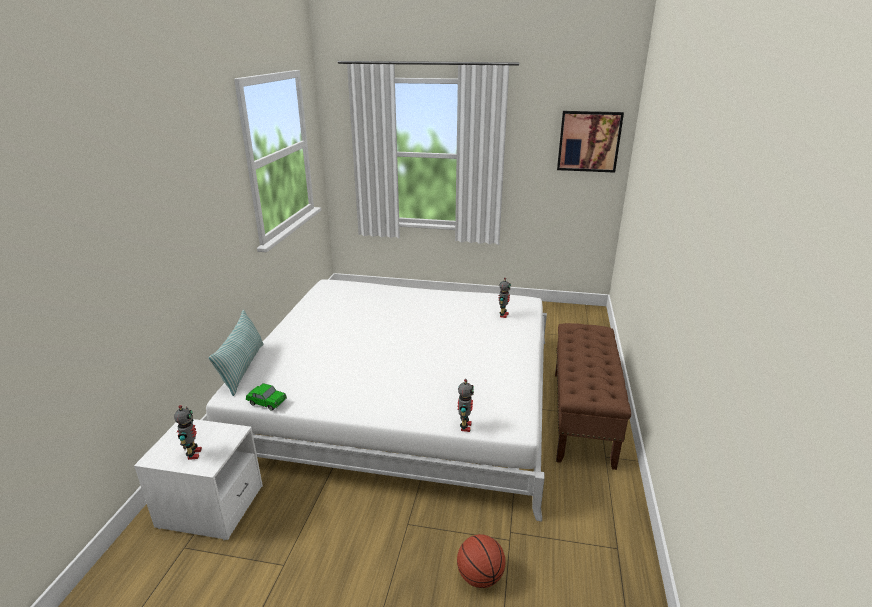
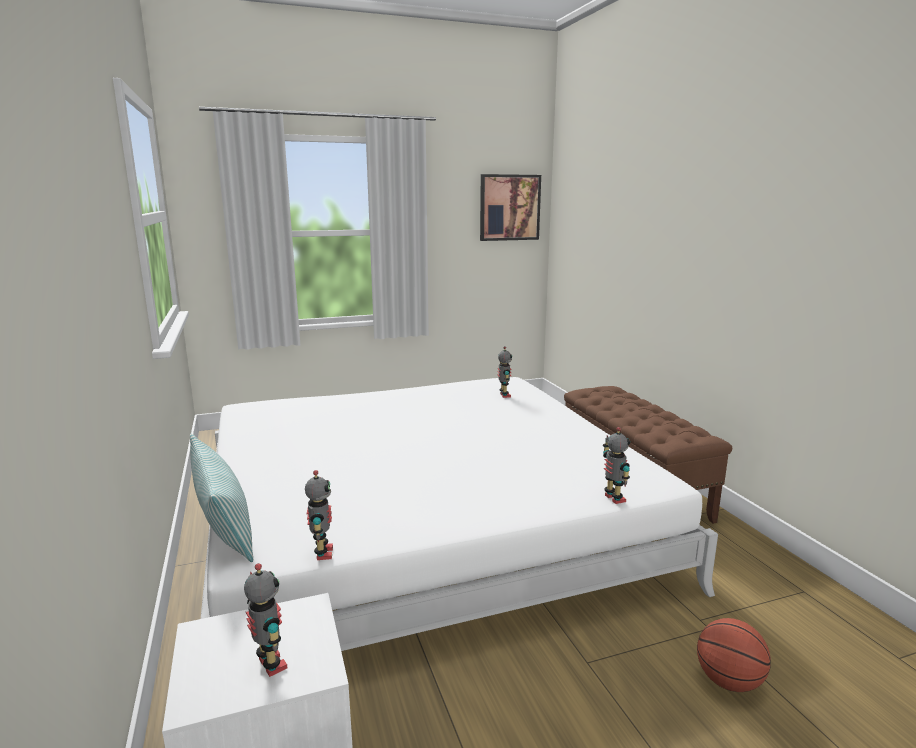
camera: 30 degrees left, 10 degrees down
toy car [246,383,287,411] -> toy robot [305,470,333,560]

